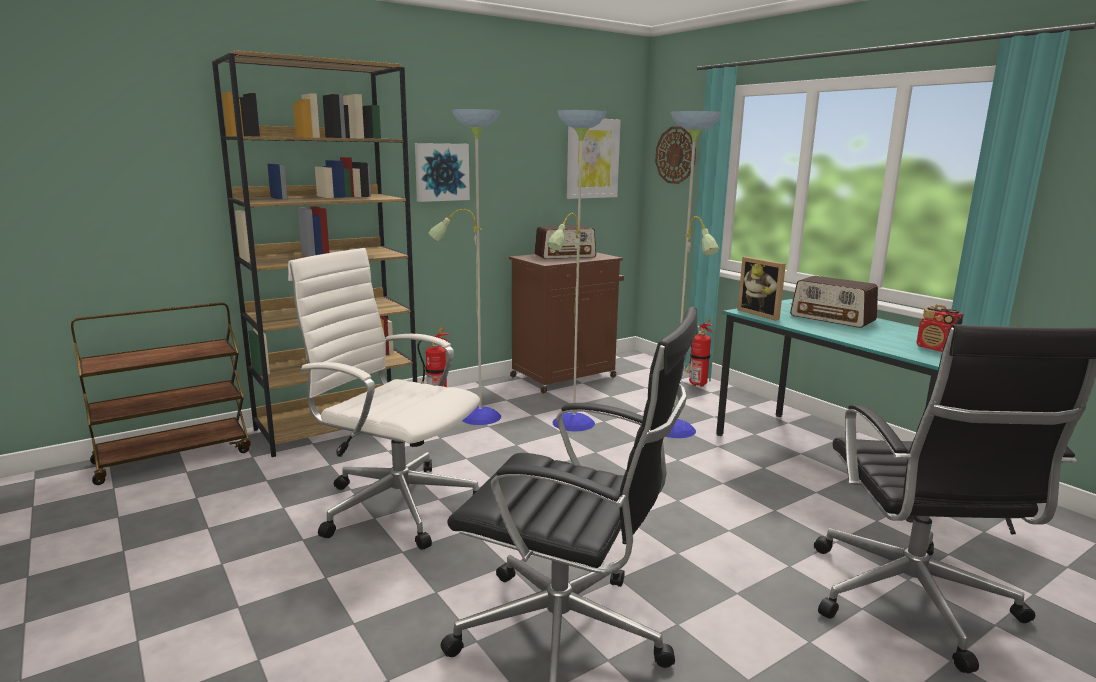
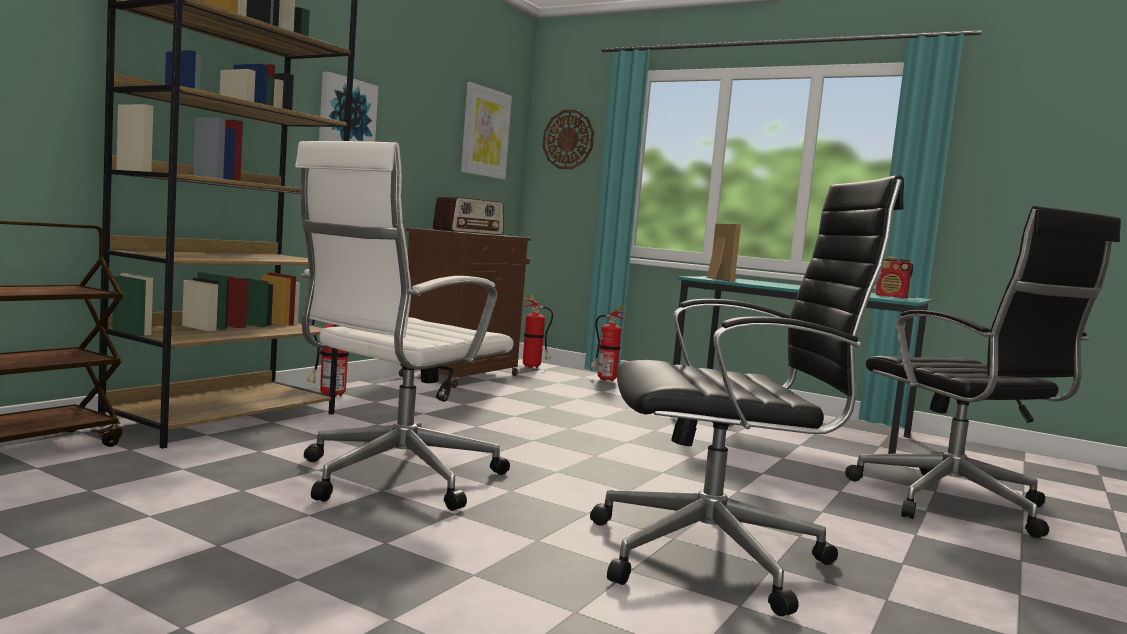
camera: 25 degrees left, 10 degrees down
white office chair [288,248,480,550] -> white office chair turned 60 degrees counterclockwise [295,141,514,511]
floor lamp [429,109,723,438] -> none
picture frame [737,257,786,321] -> picture frame turned 135 degrees counterclockwise [707,224,741,282]
radio [790,276,878,328] -> none
none -> fire extinguisher [523,294,553,368]

